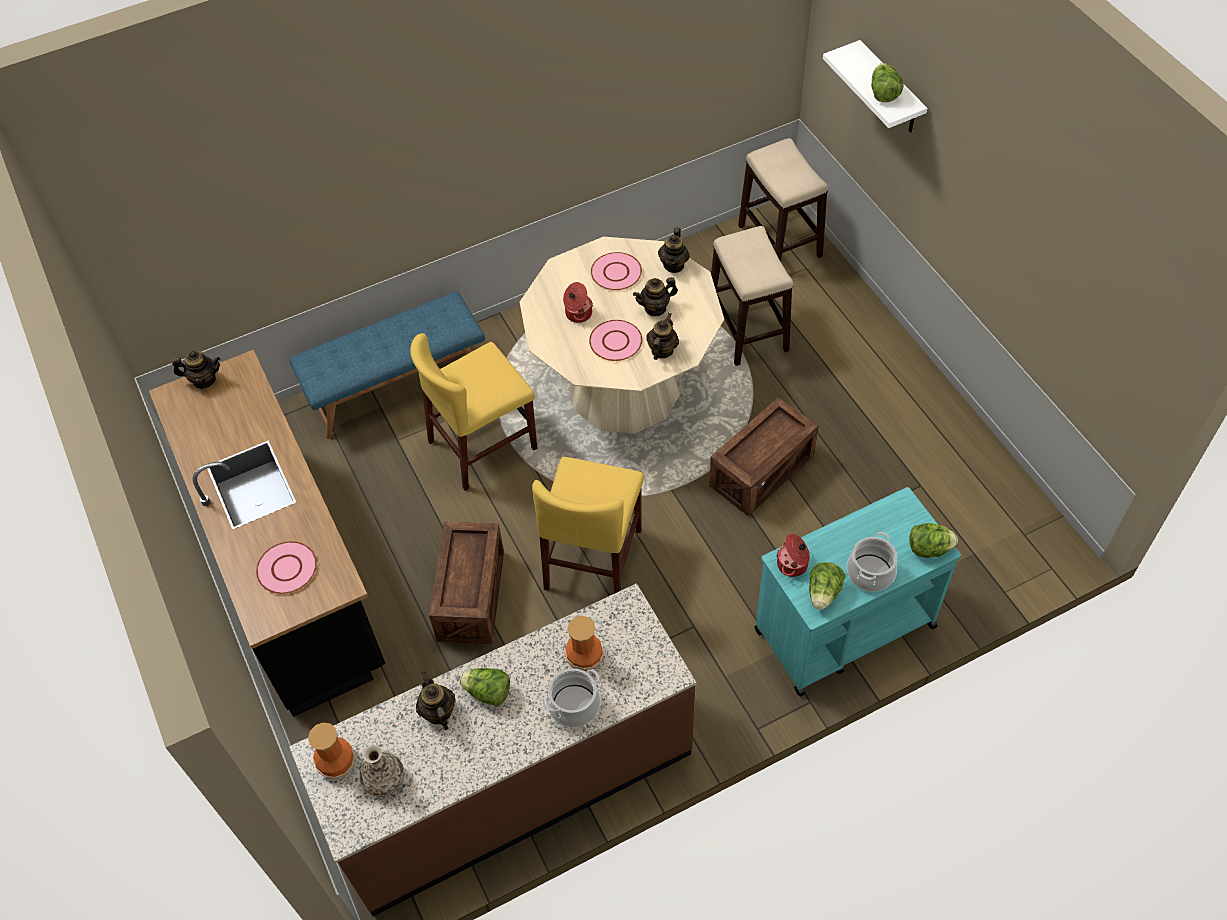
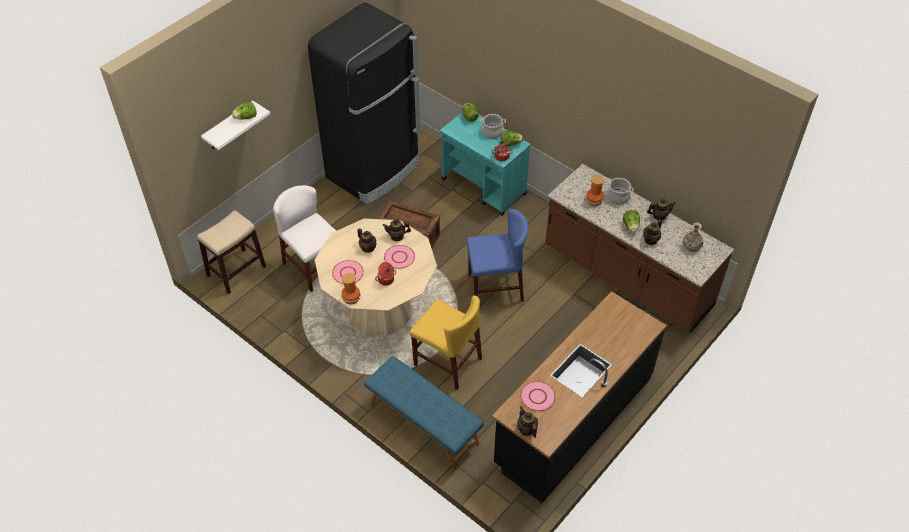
camera: 115 degrees left, 5 degrees down
pink plate [256,541,317,594] -> pink plate moved to [520,381,555,411]
vase [308,723,355,779] -> vase moved to [341,273,361,305]
crate [429,522,504,644] -> none
yellow chair [532,457,644,594] -> blue chair [466,209,528,302]
teapot [658,227,690,273] -> teapot moved to [647,199,676,221]
stool [711,226,793,366] -> white chair [273,185,336,292]
none -> black fridge [308,3,420,204]

